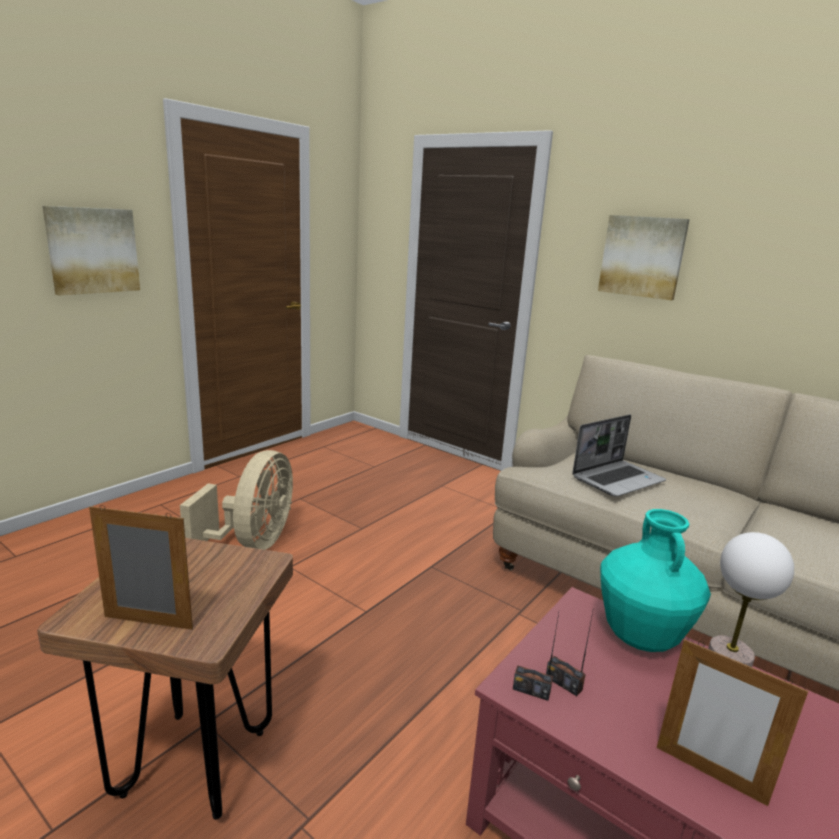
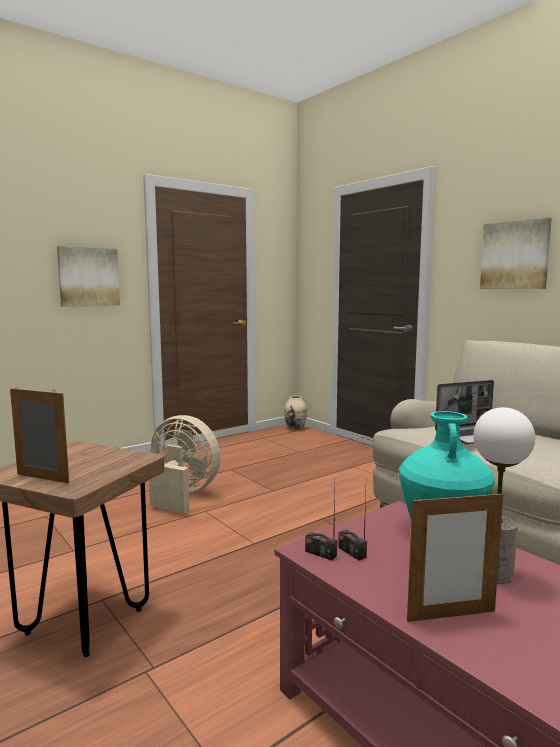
camera: 15 degrees right, 10 degrees down
beige fan [180,450,293,550] -> beige fan turned 90 degrees counterclockwise [149,415,221,514]
picture frame [657,639,808,806] -> picture frame turned 60 degrees counterclockwise [407,490,503,622]
none -> beige vase [284,396,307,430]

